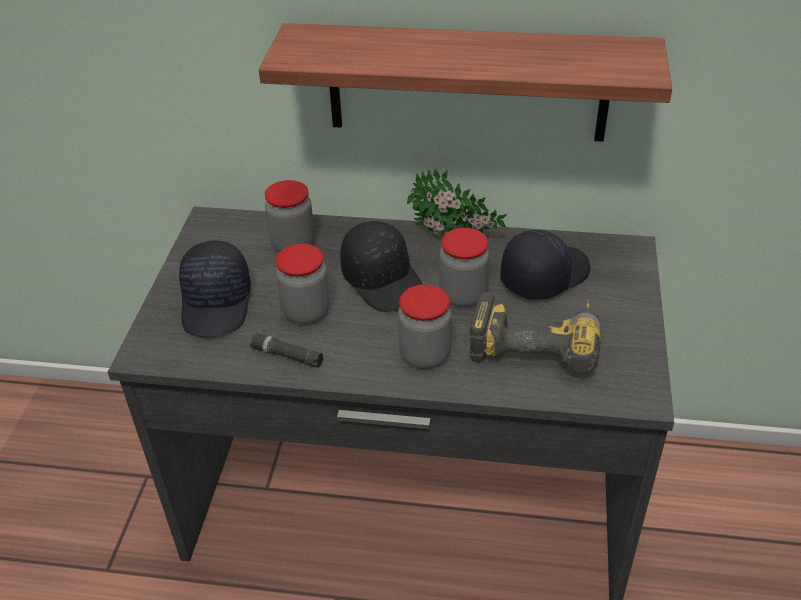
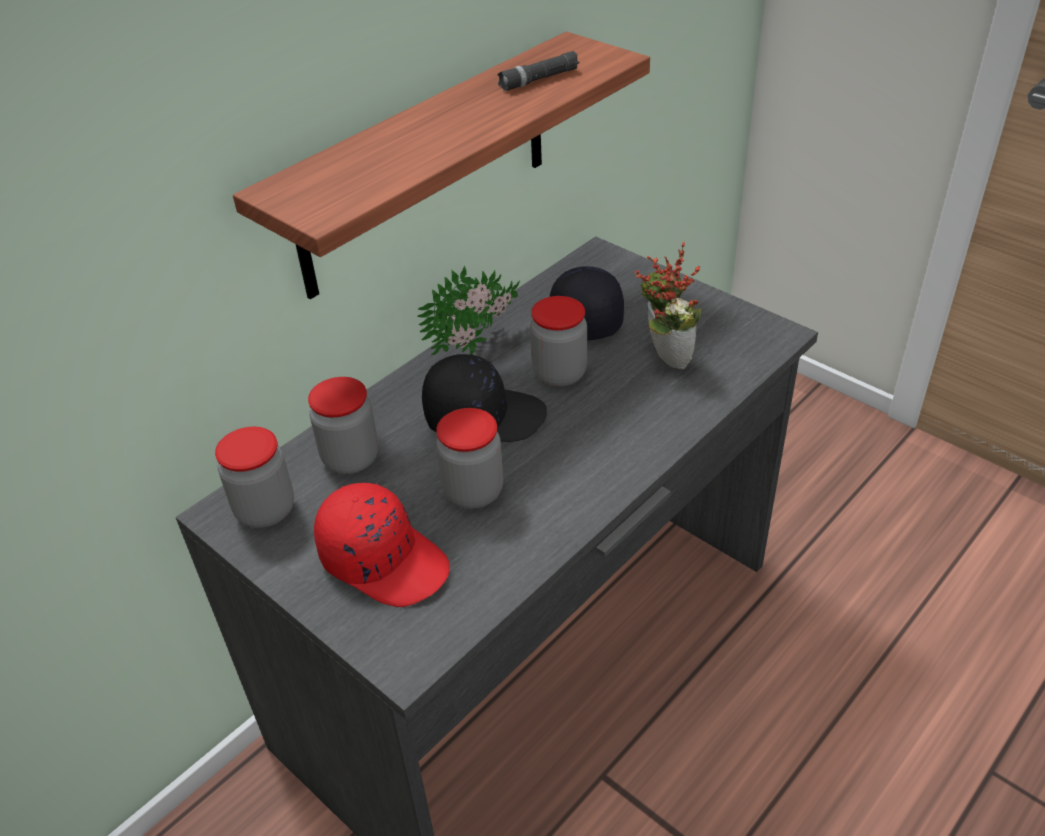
camera: 55 degrees left, 0 degrees up
black cap [179,240,251,337] -> red cap [314,483,450,607]
black flashlight [250,332,323,368] -> black flashlight moved to [498,51,579,91]
jar [398,284,452,369] -> jar moved to [215,427,294,528]
power drill [470,292,601,374] -> potted plant [634,242,701,369]

